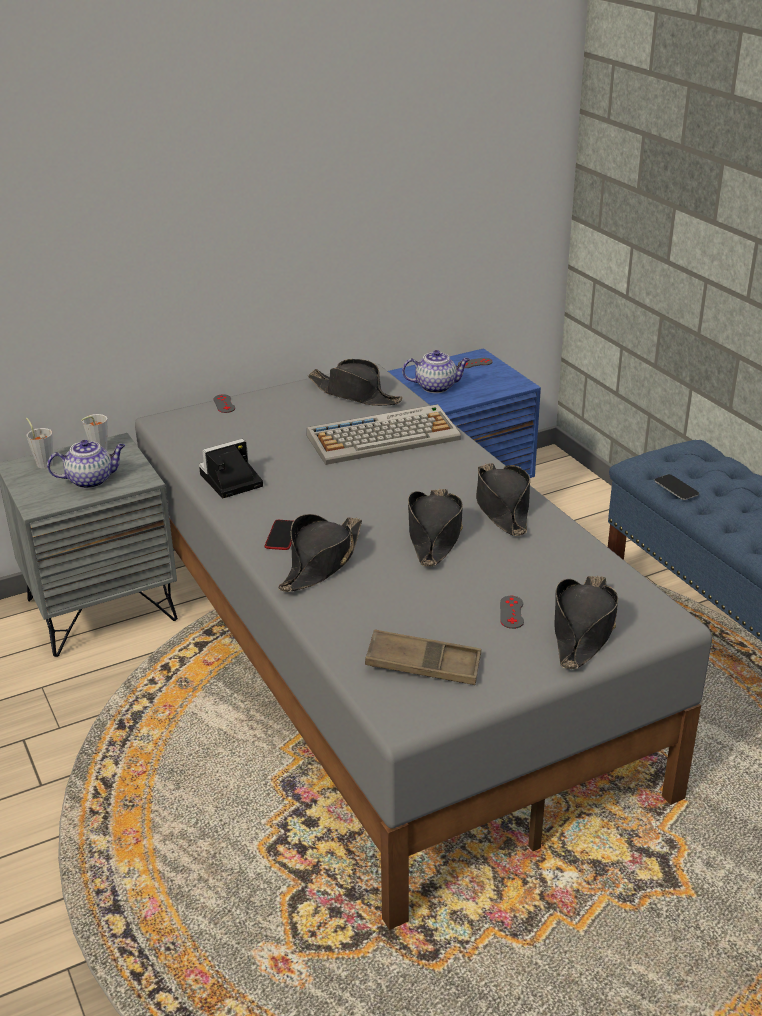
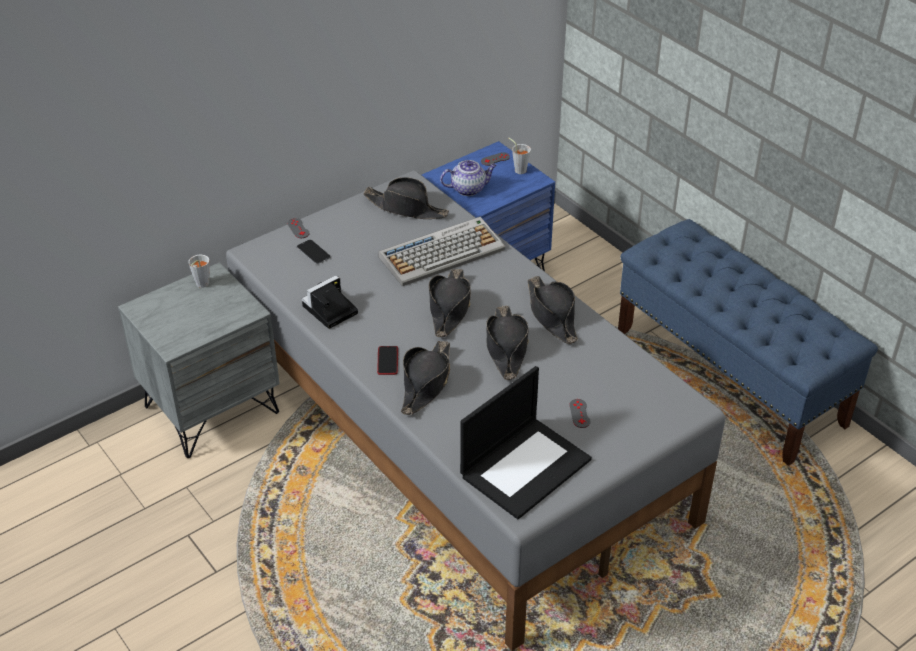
camera: 10 degrees left, 10 degrees up
grey cup [26,418,53,468] -> grey cup moved to [508,138,531,174]
teapot [47,440,125,489] -> none
brown tray [365,629,481,685] -> laptop [460,366,592,519]
black hat [554,576,618,669] -> black hat moved to [429,269,471,337]
phone [654,474,699,500] -> phone moved to [297,240,330,264]

